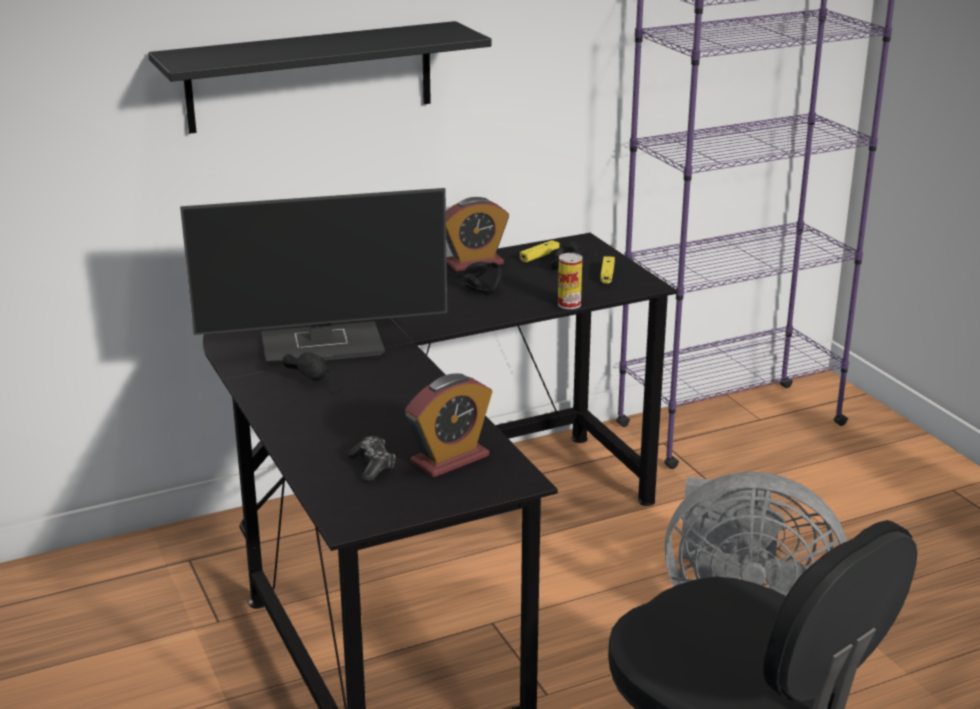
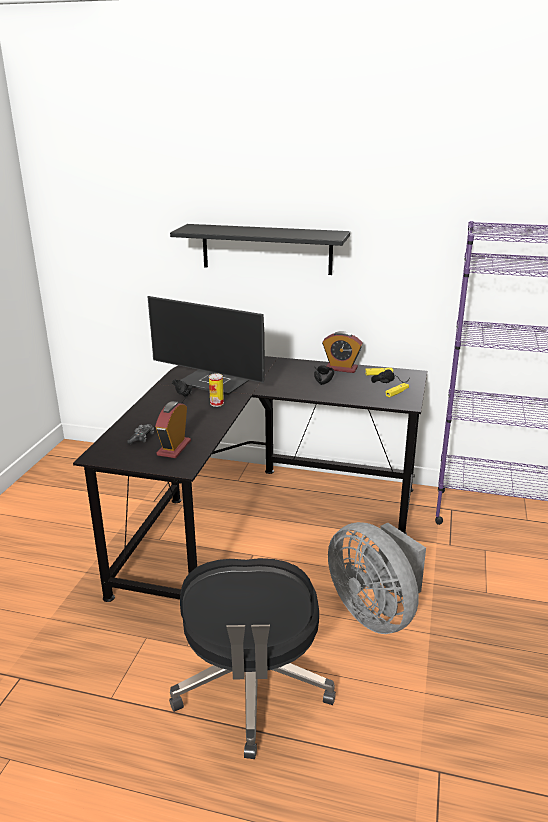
camera: 40 degrees right, 0 degrees up
alarm clock [405,373,492,478] -> alarm clock turned 105 degrees clockwise [155,401,191,458]
can [558,253,582,309] -> can moved to [209,373,224,407]

